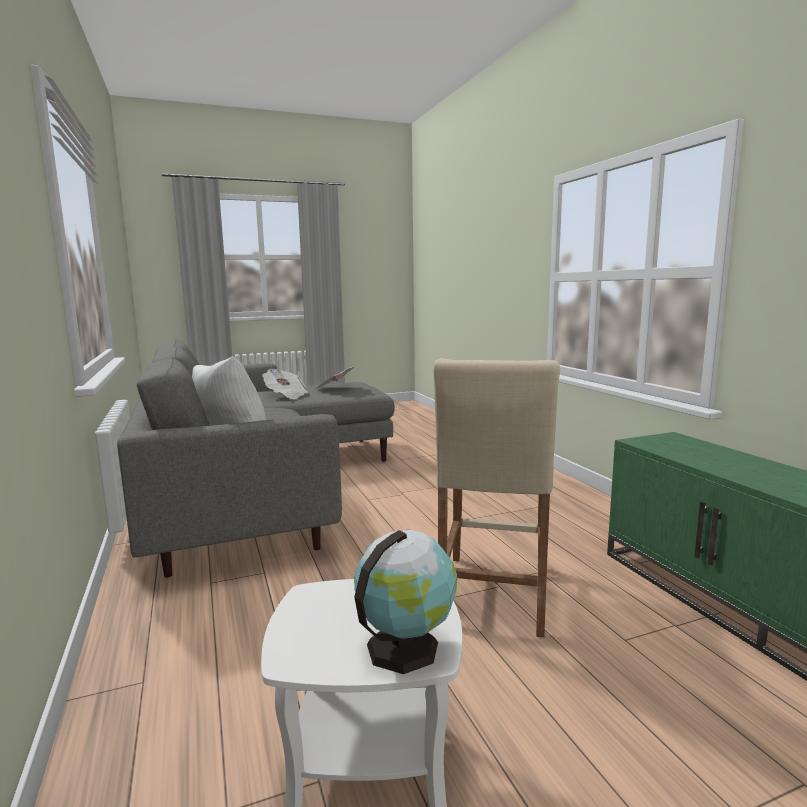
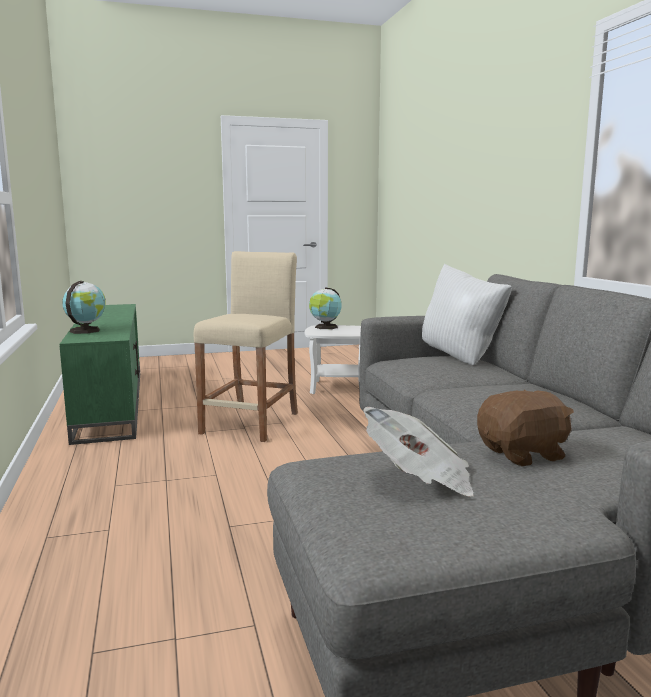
camera: 175 degrees left, 0 degrees up
newspaper [262,369,308,399] -> brown plush toy [477,390,574,467]
none -> globe [62,281,106,334]

